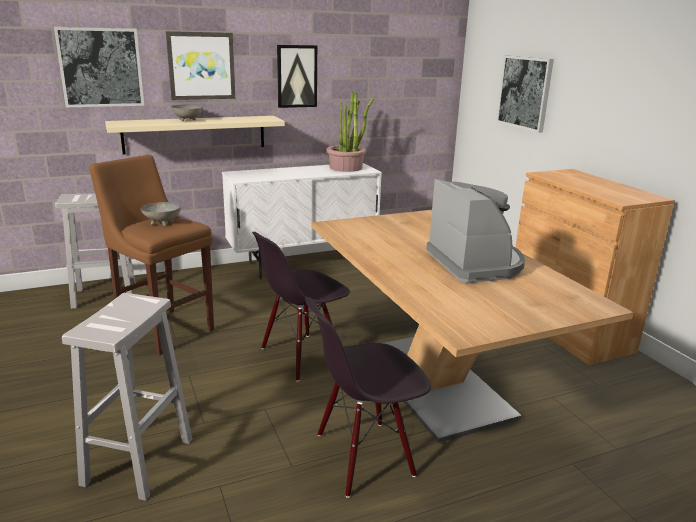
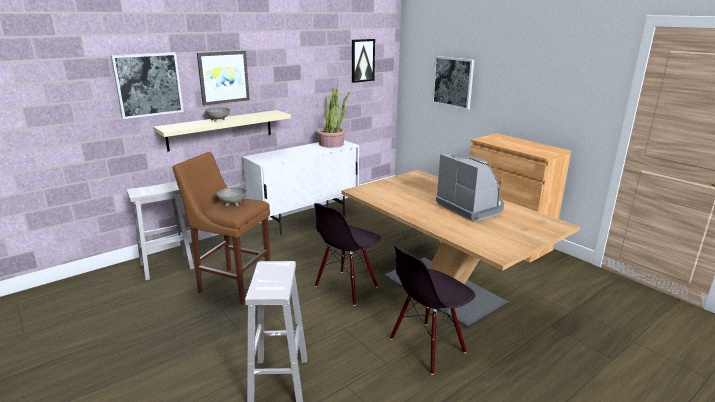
camera: 15 degrees left, 0 degrees up
picture [277,45,317,108] -> picture moved to [352,39,375,83]

